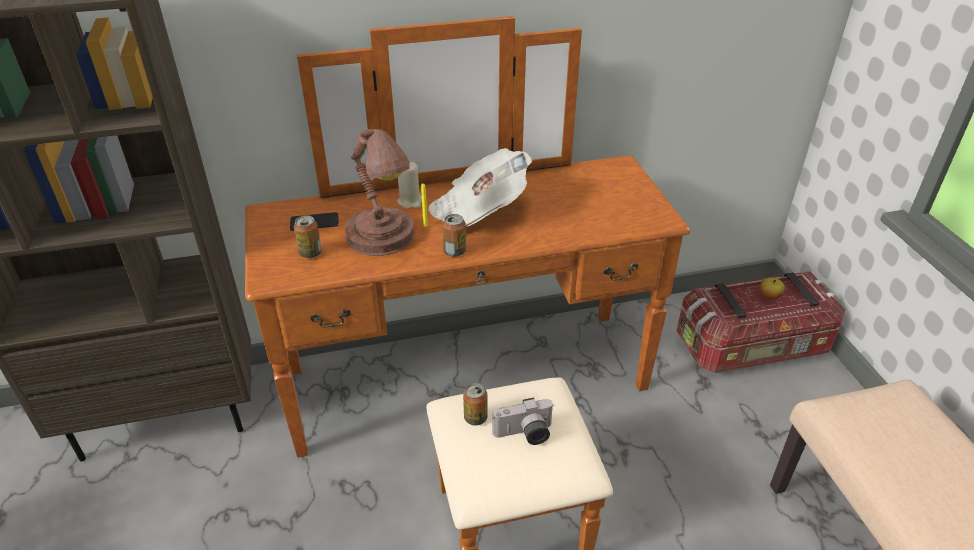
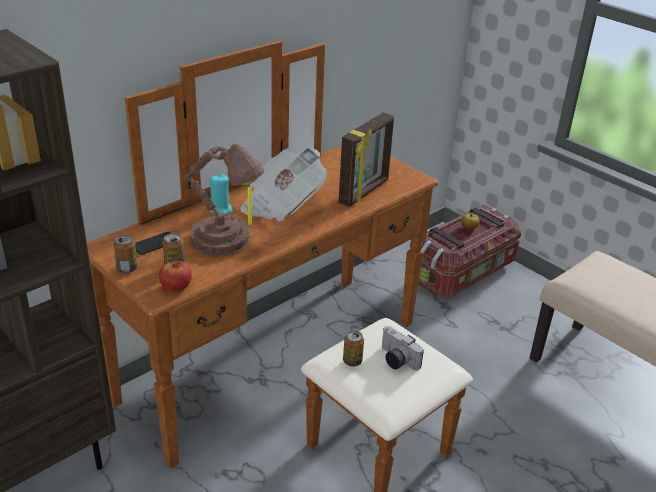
camera: 30 degrees left, 5 degrees down
beige candle [397,162,422,209] -> turquoise candle [210,174,233,215]
can [442,214,466,257] -> can moved to [114,235,137,273]
camera [492,398,553,445] -> camera turned 90 degrees clockwise [382,326,424,371]
none -> apple [159,261,192,292]
none -> picture frame [338,112,394,207]

